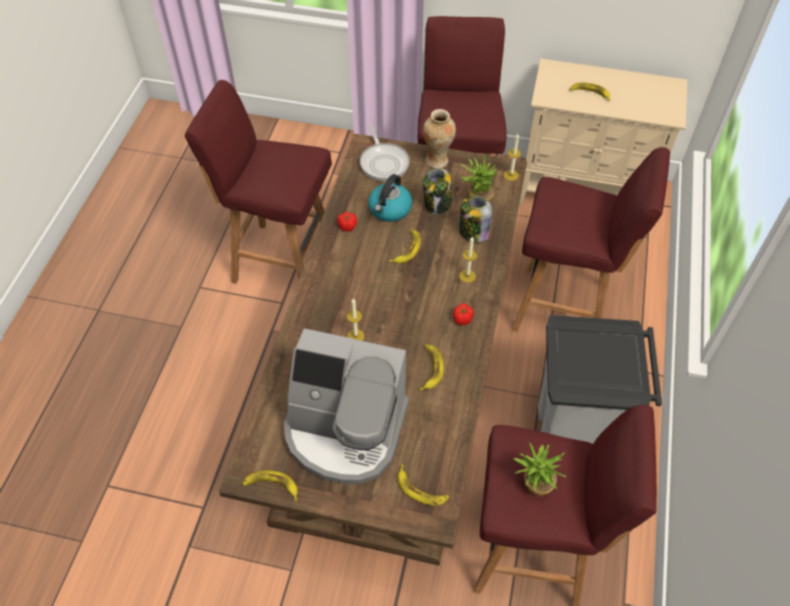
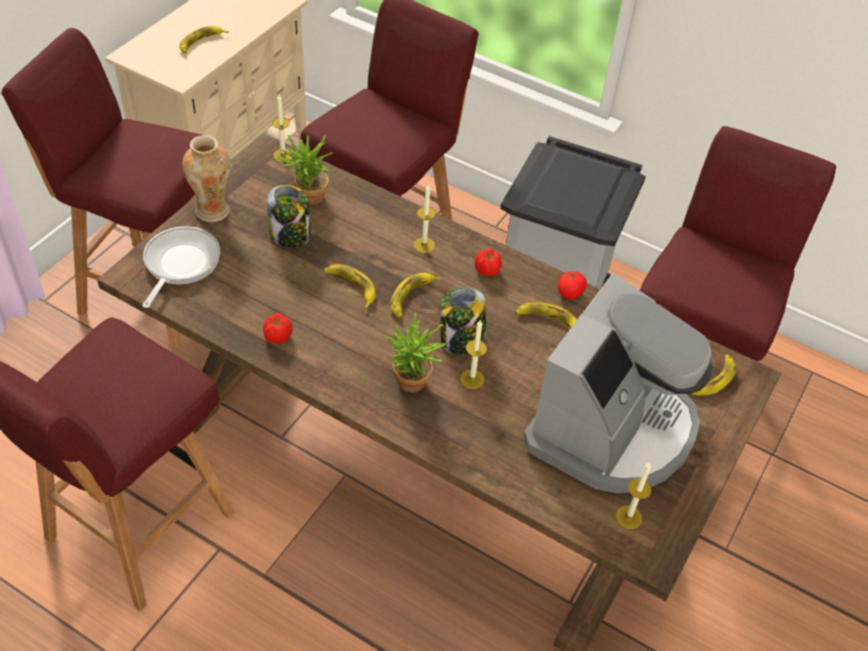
camera: 75 degrees left, 5 degrees down
banana [242,470,298,501] -> banana moved to [390,273,441,318]
frying pan [360,125,410,181] -> frying pan turned 75 degrees counterclockwise [142,226,220,308]
kettle [368,174,412,222] -> none
jar [459,196,492,242] -> jar moved to [440,287,486,355]
potted plant [513,443,566,497] -> potted plant moved to [386,312,446,393]
none -> tomato [558,271,587,299]
none -> candle [616,462,652,529]

